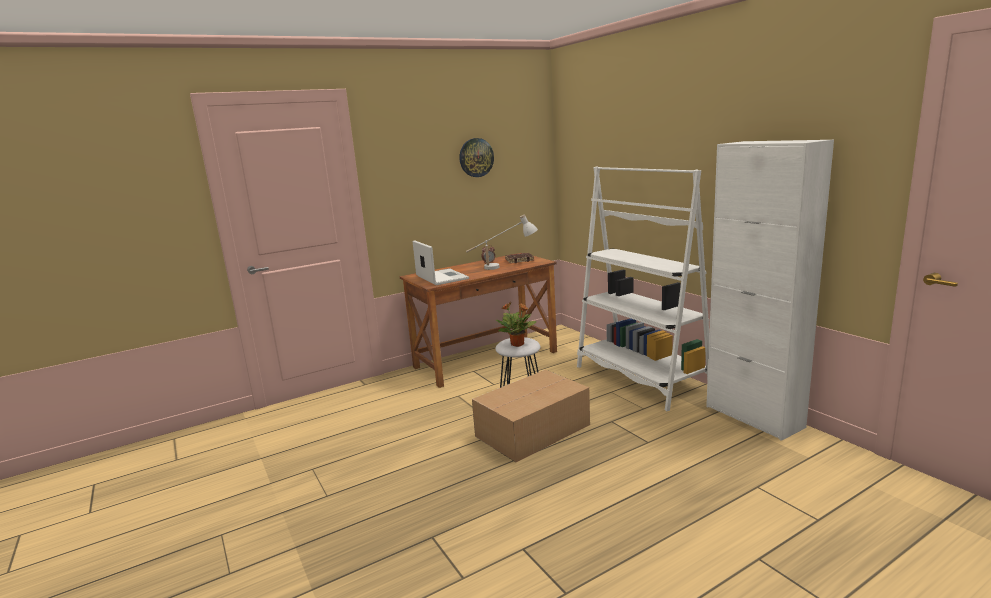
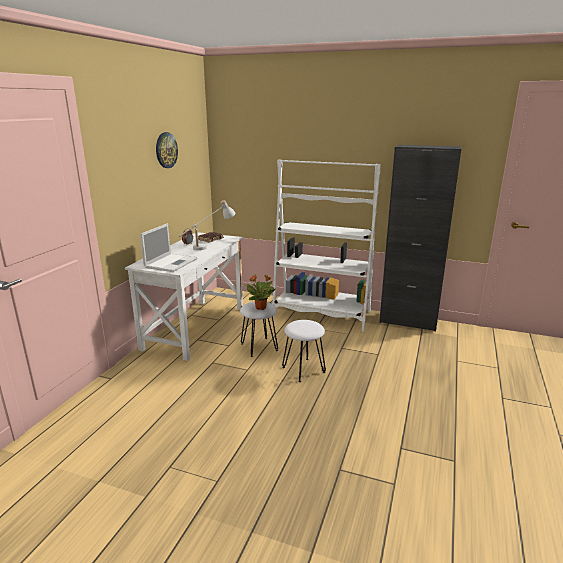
camera: 40 degrees left, 5 degrees up
brown desk [400,253,557,388] -> white desk [125,232,243,361]
laptop [413,240,469,285] -> laptop turned 90 degrees clockwise [140,223,198,272]
cardboard box [472,370,590,462] -> white stool [282,320,326,382]
white cabinet [706,140,834,441] -> black cabinet [379,145,461,332]

